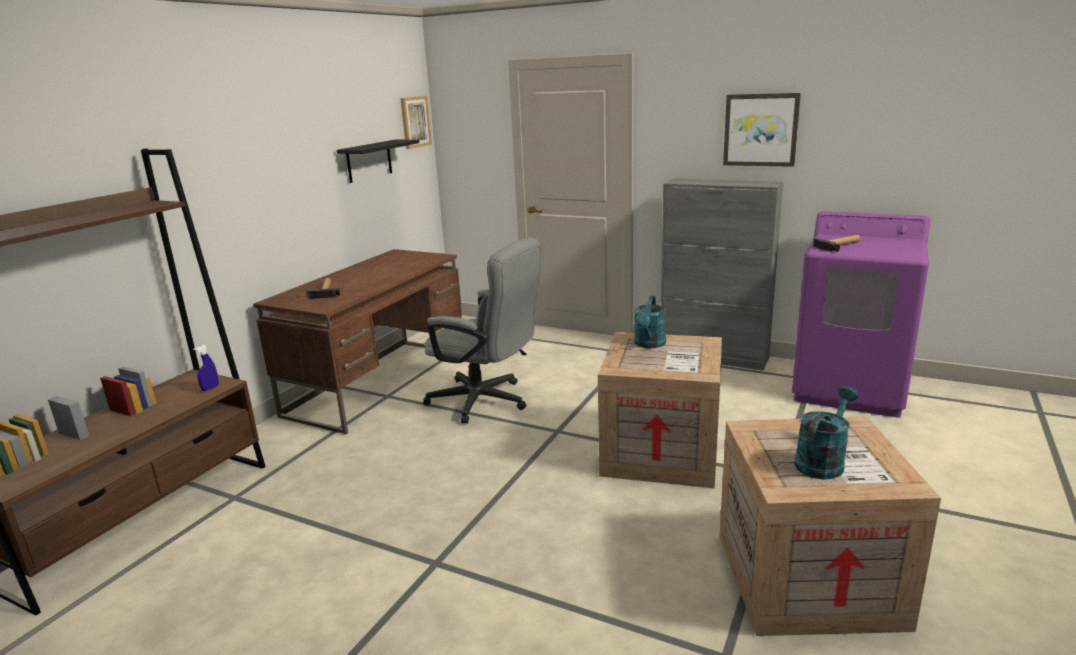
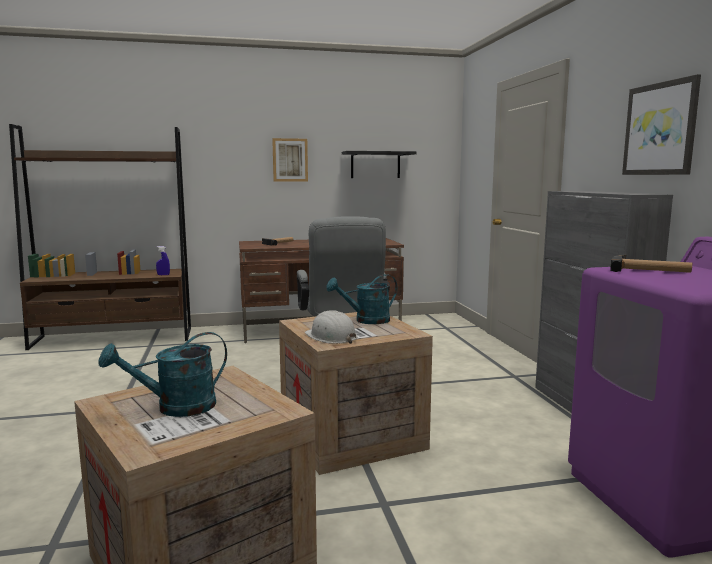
camera: 50 degrees right, 10 degrees down
picture [400,96,432,149] -> picture moved to [272,138,308,181]
turquoise watering can [795,386,859,479] -> turquoise watering can turned 150 degrees clockwise [98,332,227,417]
none -> white hard hat [305,310,357,344]

